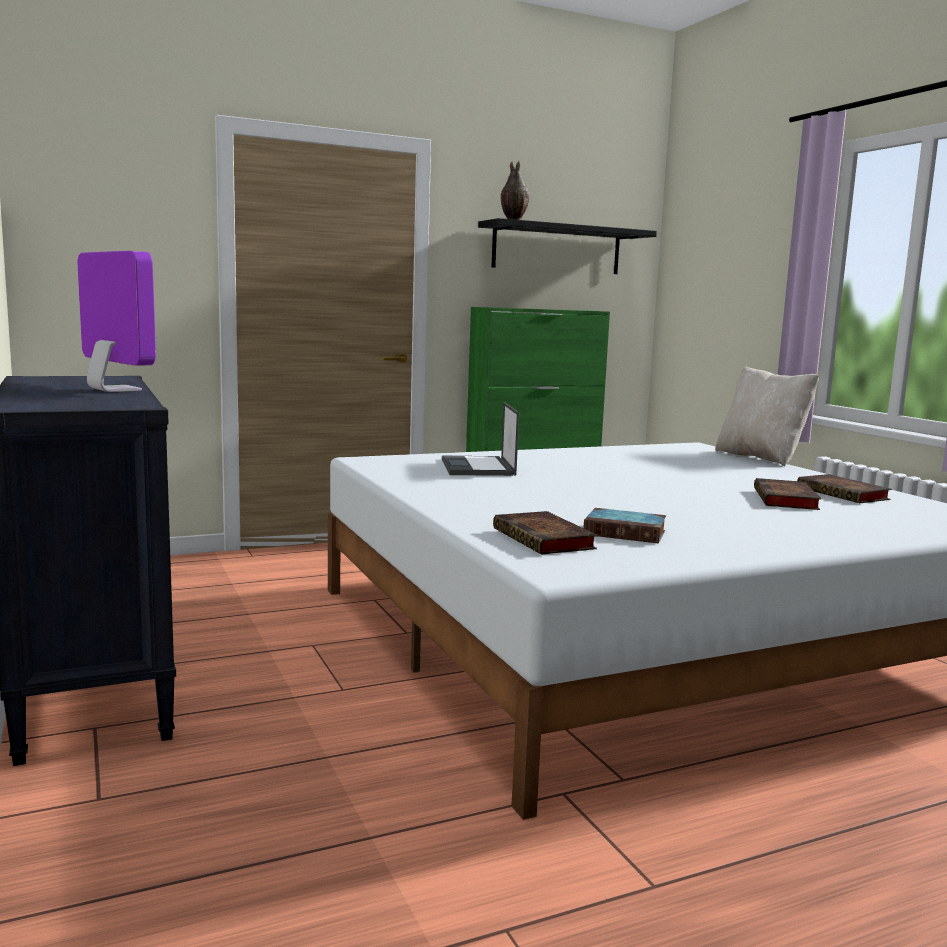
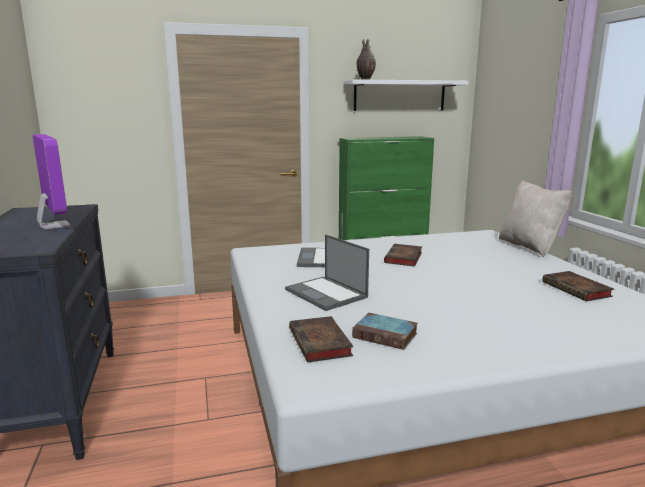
camera: 10 degrees right, 5 degrees up
black shelf [478,218,657,274] -> white shelf [344,79,469,111]
book [754,478,821,510] -> book moved to [384,244,422,267]
none -> laptop [285,234,369,311]

